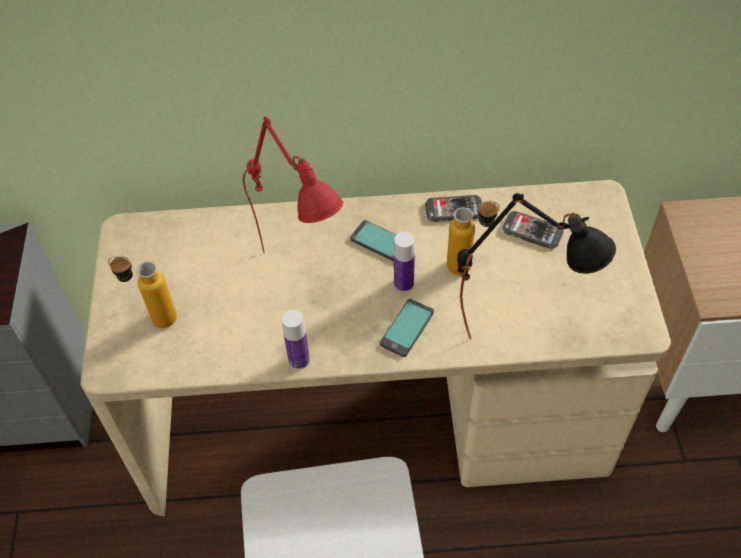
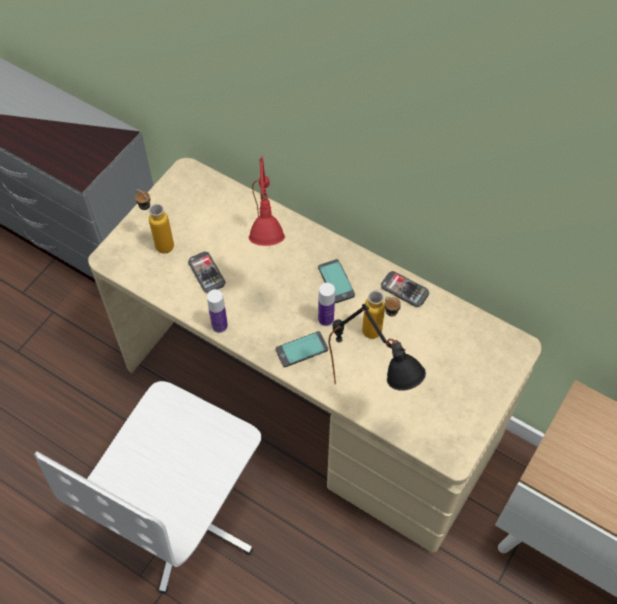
camera: 35 degrees right, 5 degrees up
phone [502,211,563,249] -> phone moved to [188,252,226,293]

